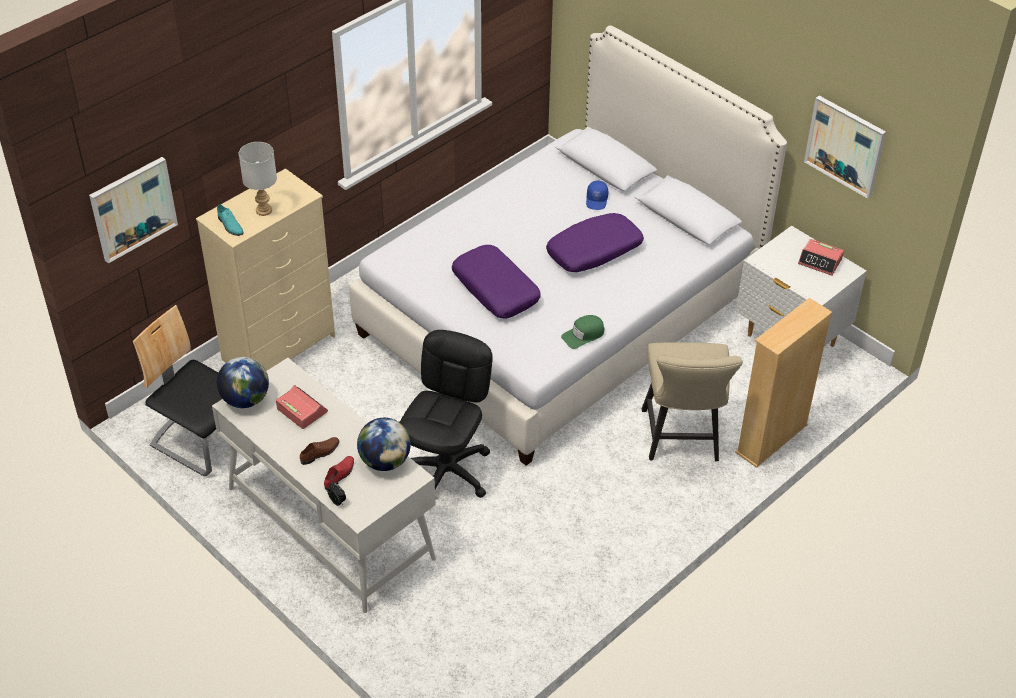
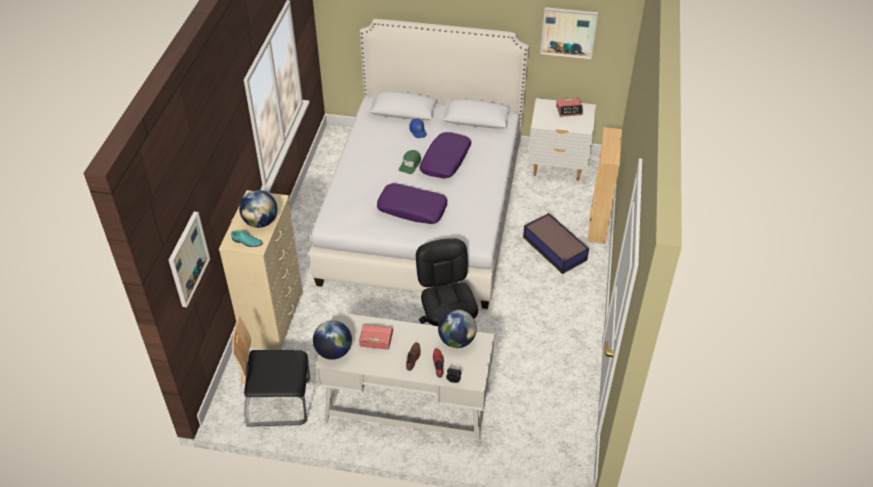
camera: 35 degrees left, 0 degrees up
grey table lamp [239,142,277,216] -> globe [239,190,277,228]
green cap [561,315,605,349] -> green cap moved to [399,150,421,174]
beige chair [642,342,743,461] -> storage box [523,213,589,274]

